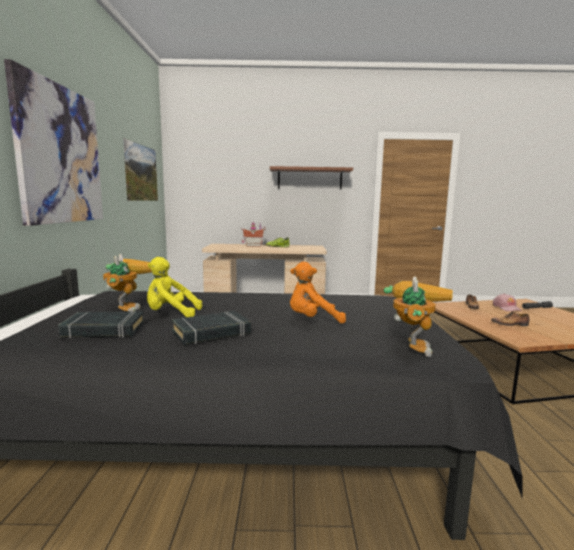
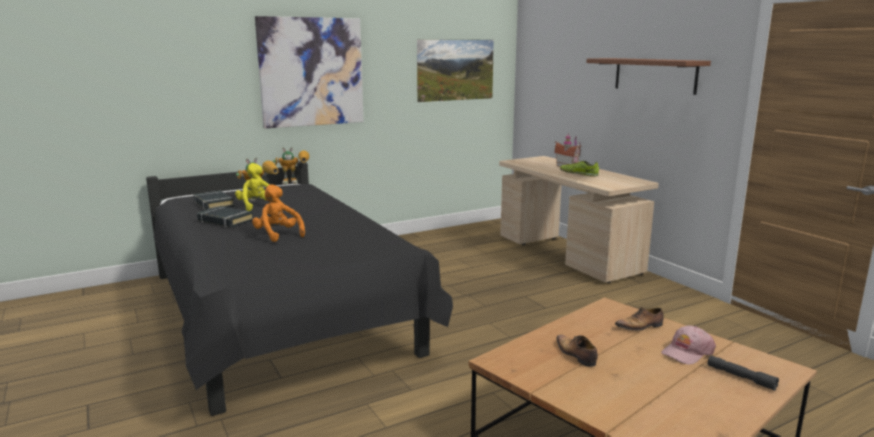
camera: 60 degrees right, 5 degrees up
toy robot [384,276,453,357] -> toy robot moved to [273,147,309,185]

